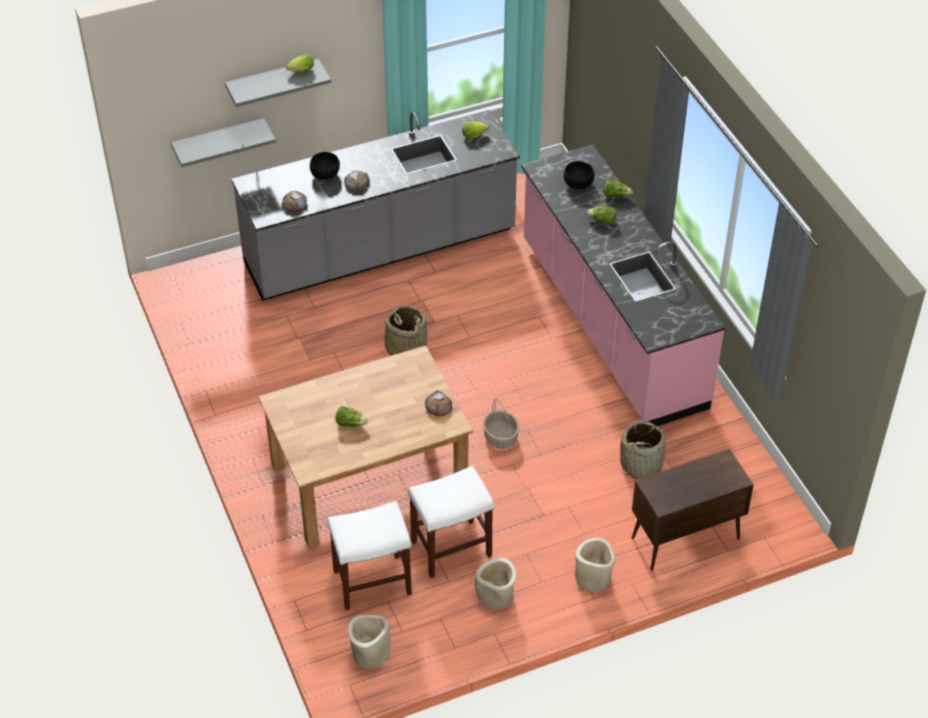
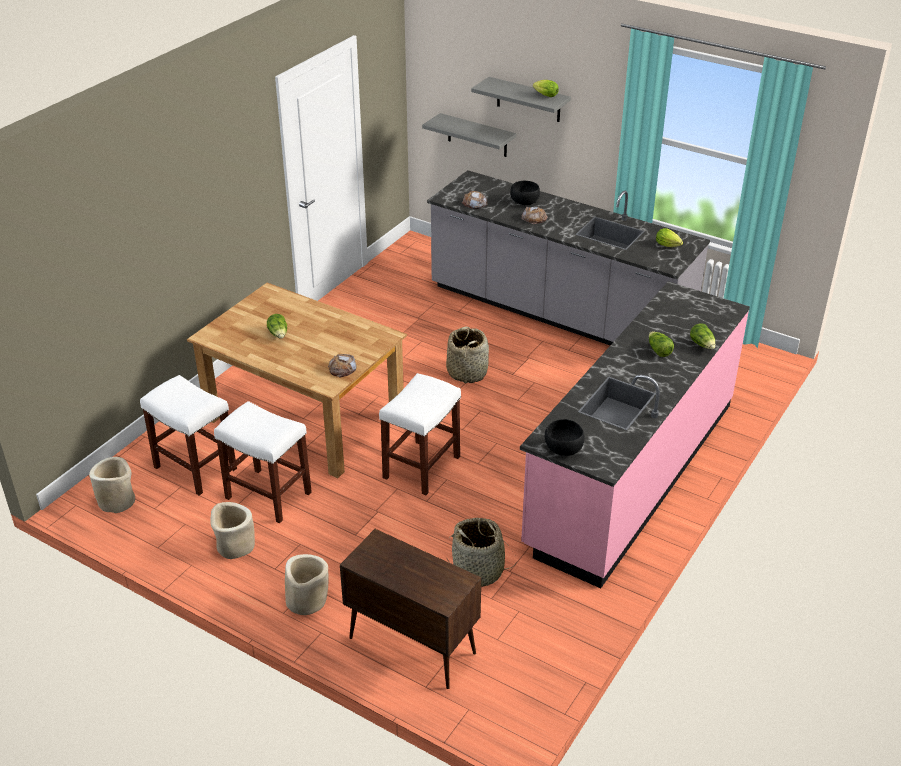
camera: 55 degrees right, 10 degrees down
basket [483,399,519,449] -> white stool [379,373,461,495]
black bowl [564,161,594,189] -> black bowl moved to [545,419,584,456]

